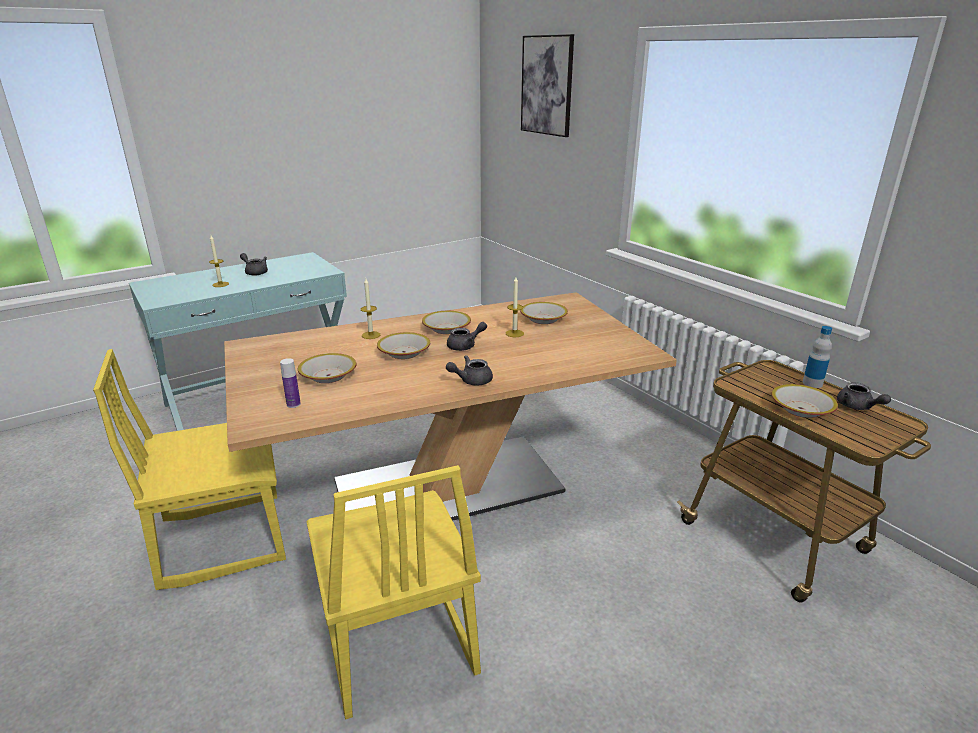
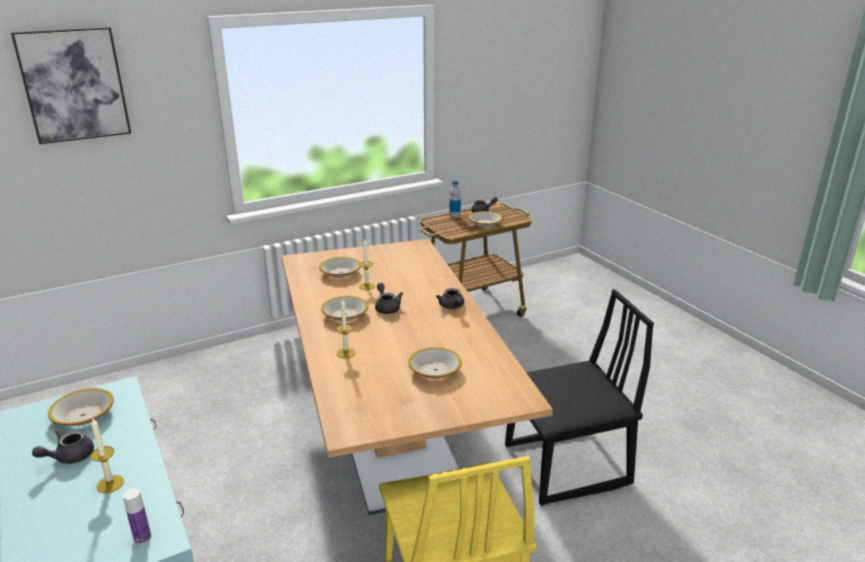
camera: 85 degrees left, 0 degrees up
bottle [280,358,301,408] -> bottle moved to [123,488,151,544]
yellow chair [306,465,481,719] -> black chair [505,289,654,506]
bowl [377,332,430,359] -> bowl moved to [48,388,114,426]

